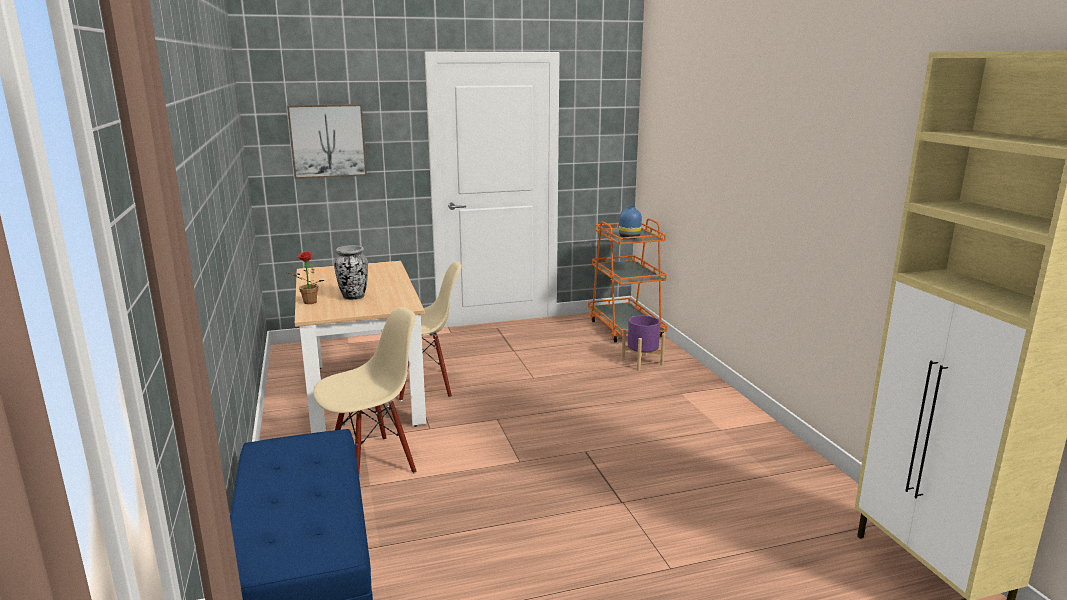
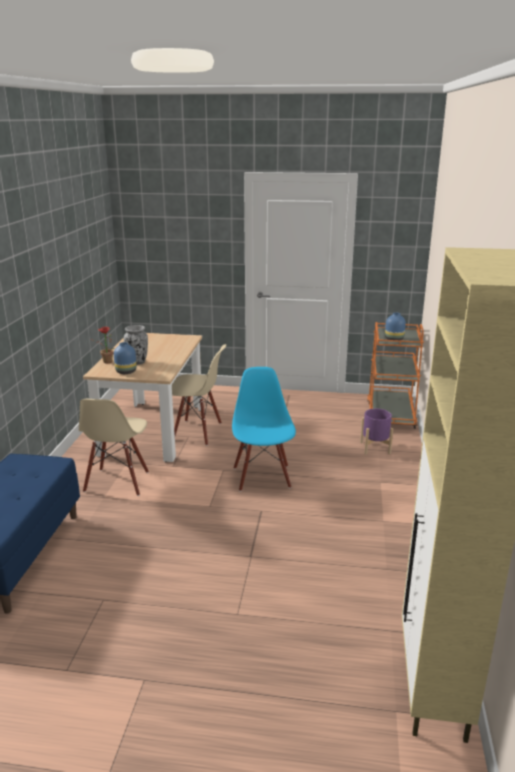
camera: 25 degrees right, 5 degrees up
picture [287,104,367,179] -> none
beige chair [313,307,416,474] -> beige chair turned 105 degrees clockwise [79,399,149,496]
none -> blue vase [114,342,137,374]
none -> blue chair [232,367,296,491]

